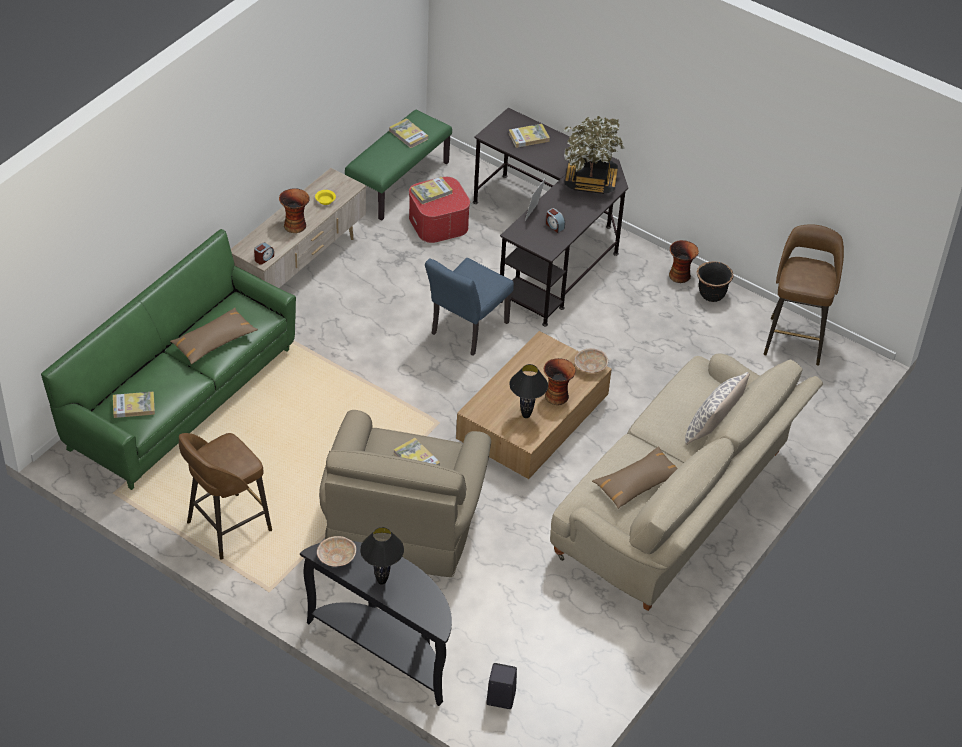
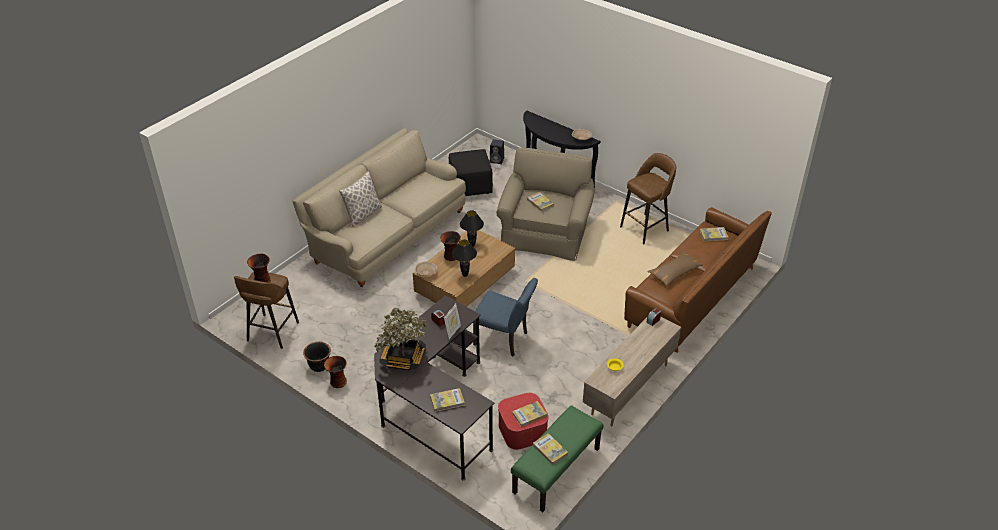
camera: 175 degrees left, 5 degrees down
green sofa [41,229,296,490] -> brown sofa [624,207,772,353]
vase [279,188,310,233] -> vase moved to [247,254,271,283]
black table lamp [360,527,404,585] -> black table lamp moved to [452,240,477,277]
blue chair [425,258,514,356] -> blue chair turned 75 degrees clockwise [473,278,538,357]
brown pillow [592,446,678,509] -> none
none -> black ottoman [449,149,493,196]

